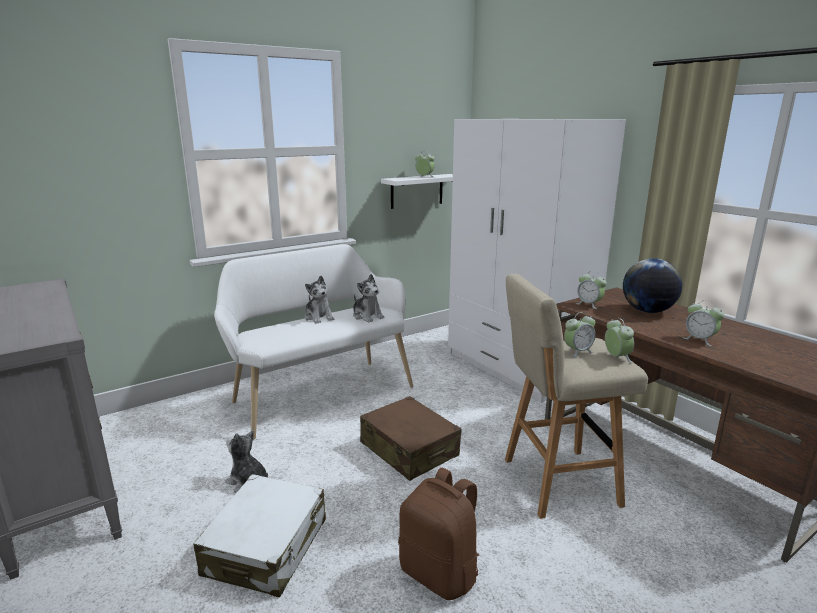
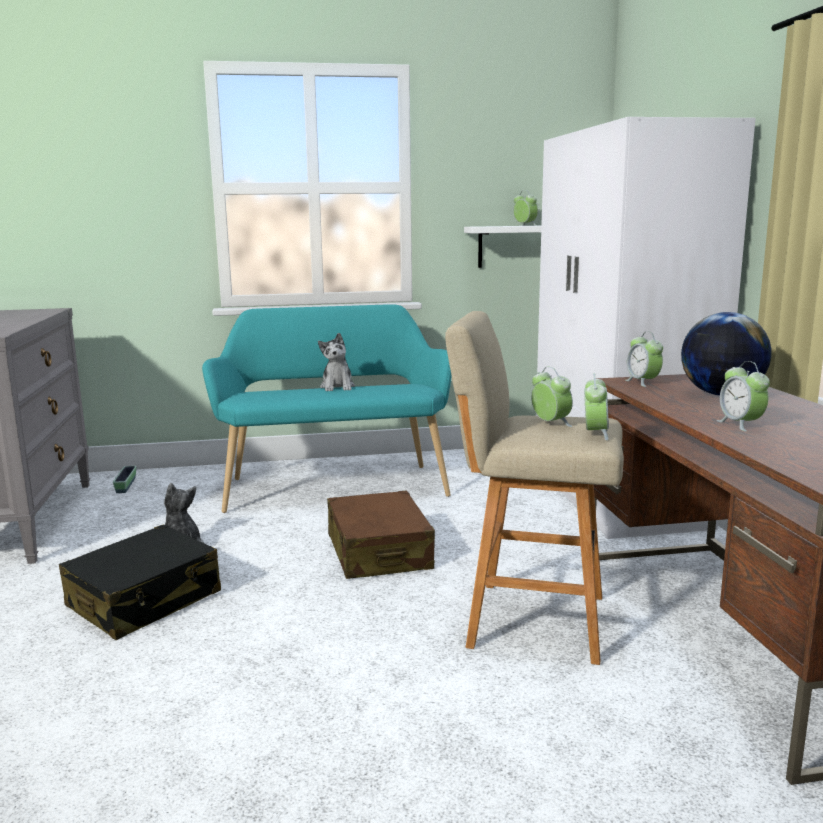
camera: 25 degrees right, 5 degrees down
white suitcase [193,474,326,597] -> black suitcase [59,524,221,640]
white bench [214,244,413,440] -> turquoise bench [202,304,452,513]
plush toy [353,274,384,322] -> none
brown backpack [398,468,479,600] -> none
alarm clock [564,312,596,357] -> alarm clock turned 120 degrees counterclockwise [531,367,573,427]
none -> planter [113,466,136,493]

